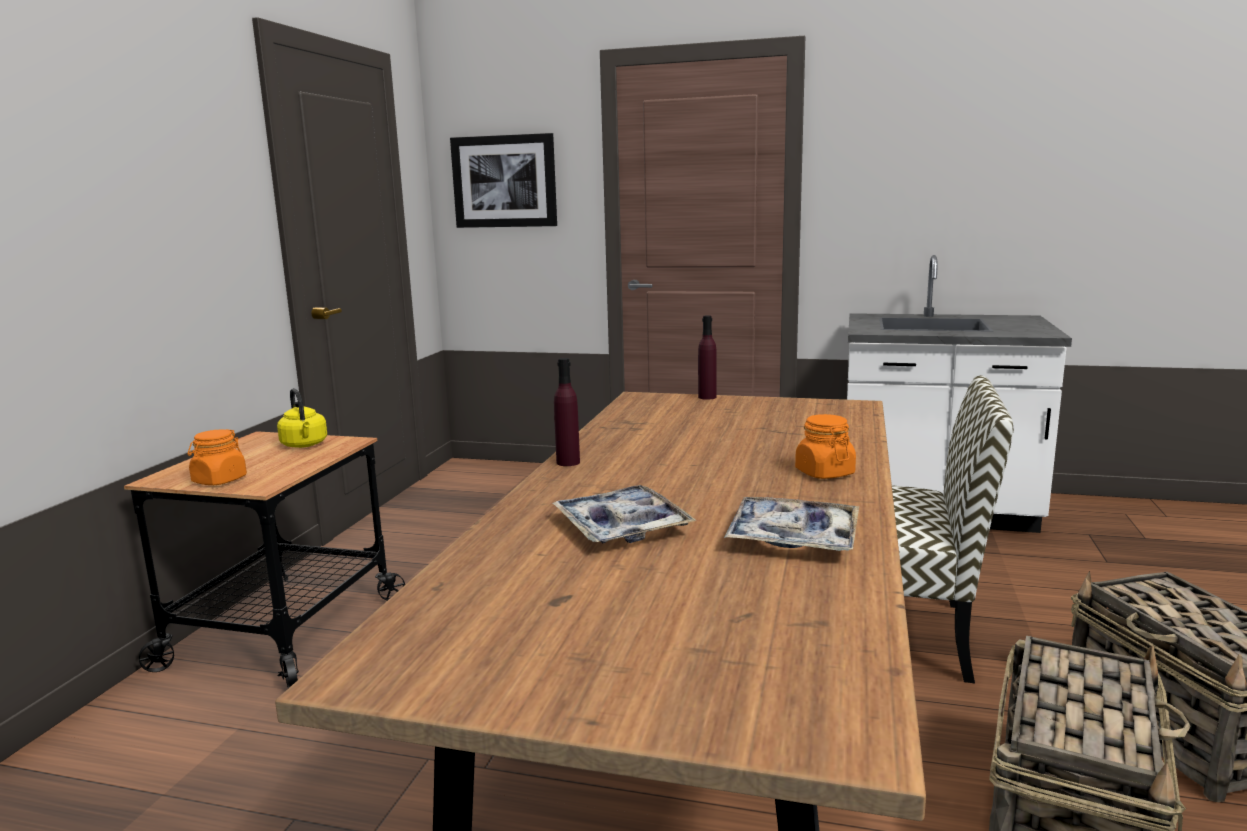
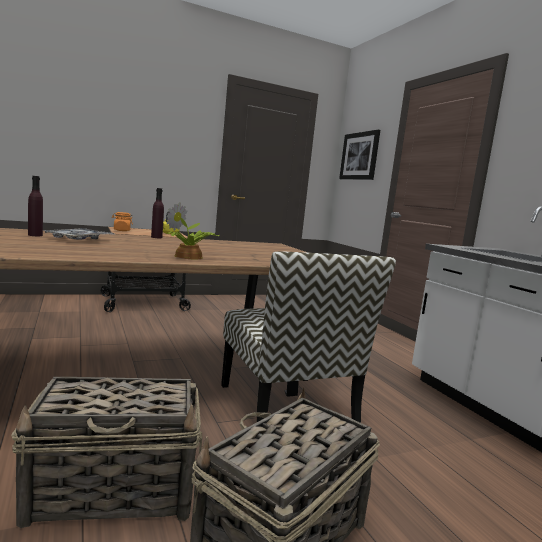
camera: 50 degrees right, 5 degrees down
purple bottle [698,315,717,400] -> purple bottle moved to [28,176,43,236]
tray [724,497,859,551] -> none
orange jar [795,414,856,479] -> potted plant [166,202,220,259]

